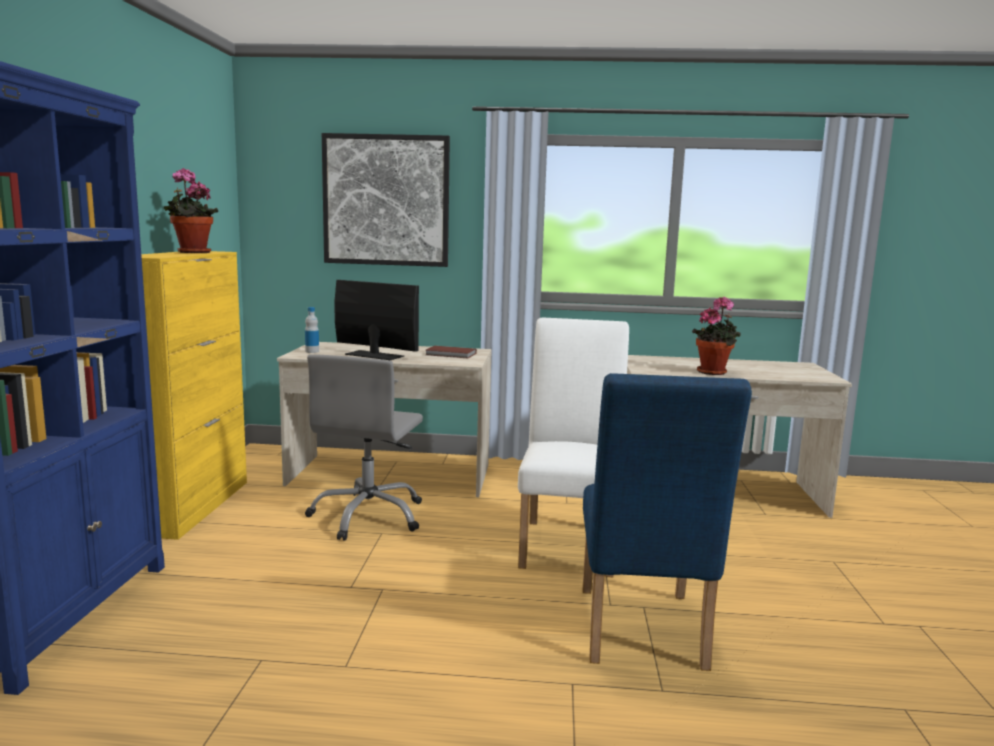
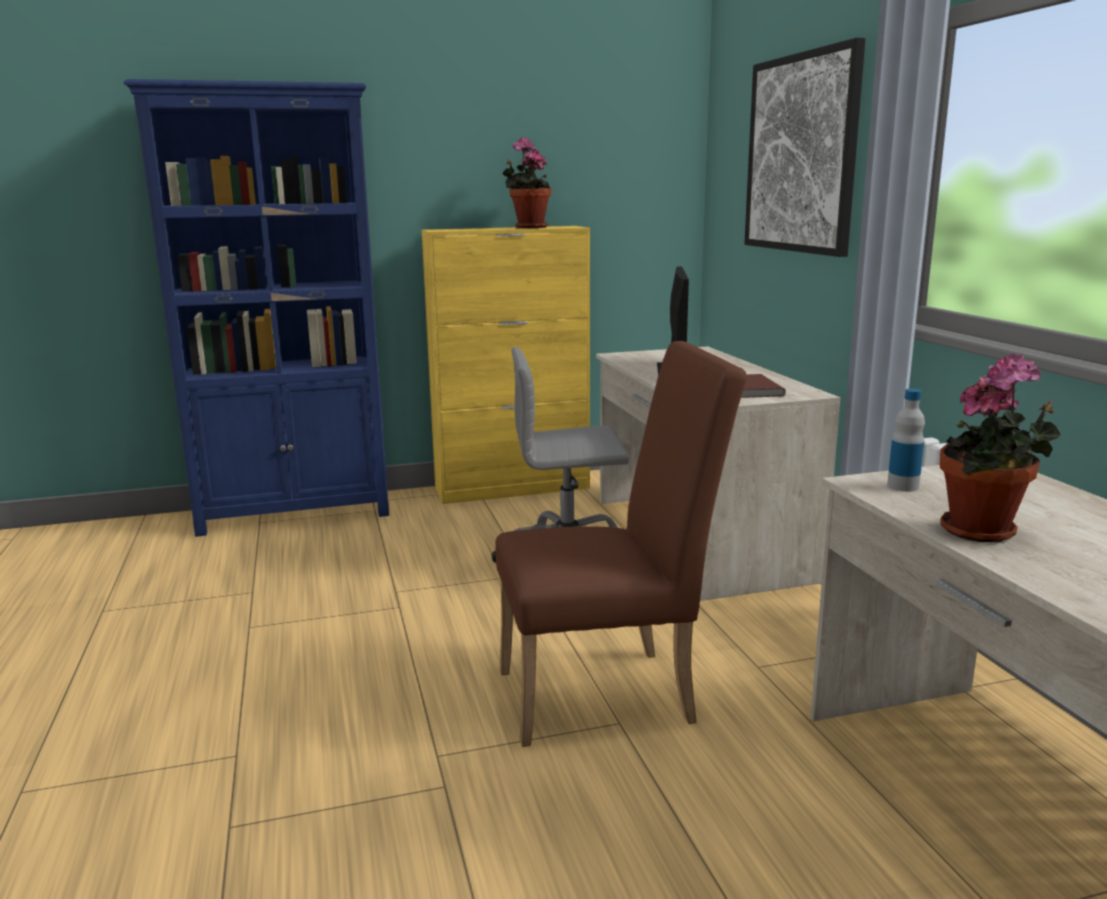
camera: 70 degrees right, 5 degrees up
bottle [305,307,319,353] -> bottle moved to [887,389,925,492]
white chair [518,318,629,577] -> brown chair [495,341,747,747]
blue chair [582,373,752,671] -> none

